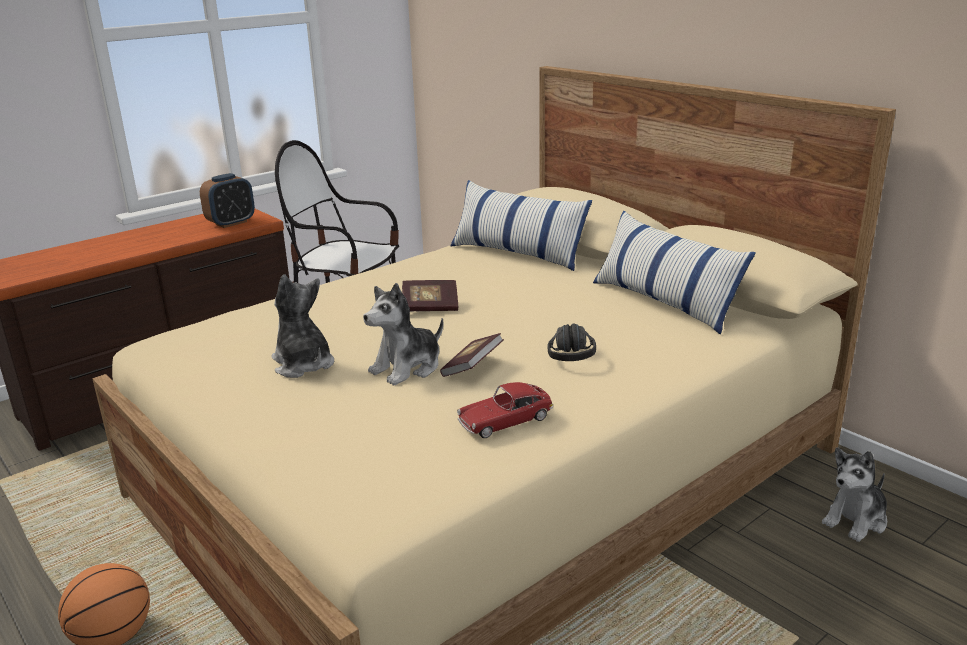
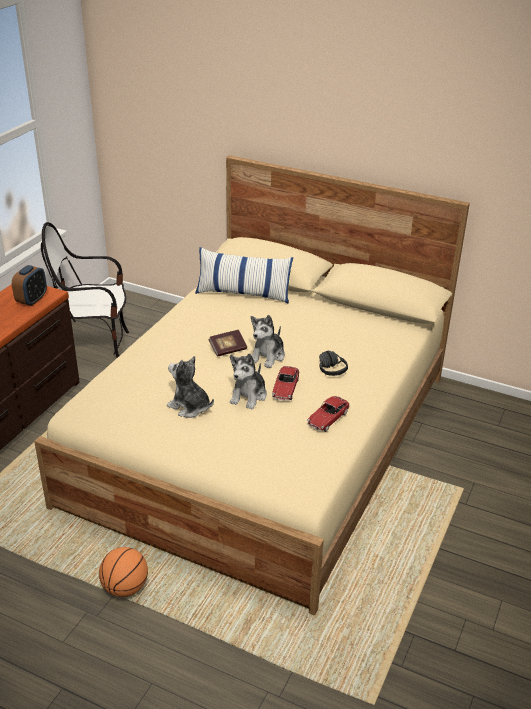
camera: 25 degrees left, 10 degrees up
book [440,333,504,377] -> toy car [272,366,300,401]
pillow [593,211,756,334] -> none
plush toy [822,447,887,542] -> plush toy moved to [251,315,285,368]

